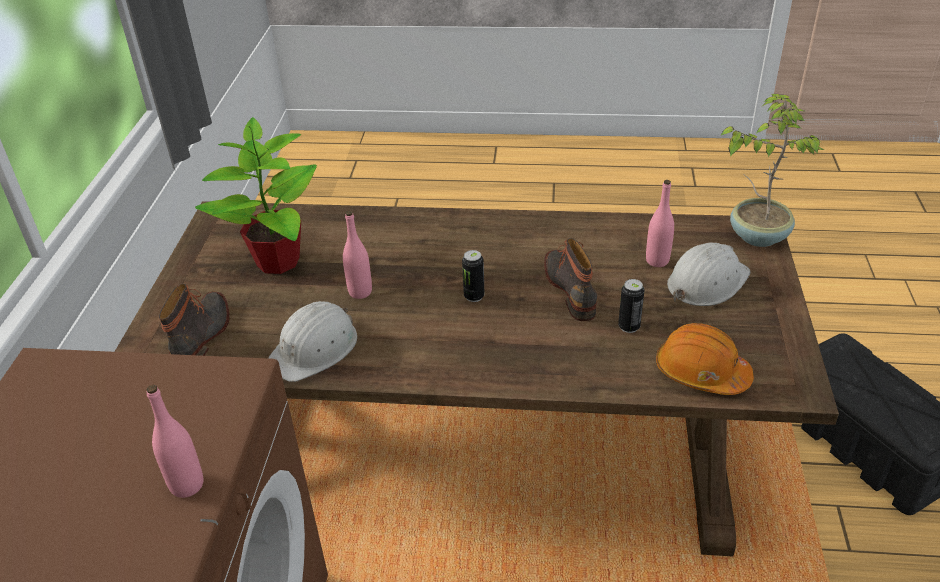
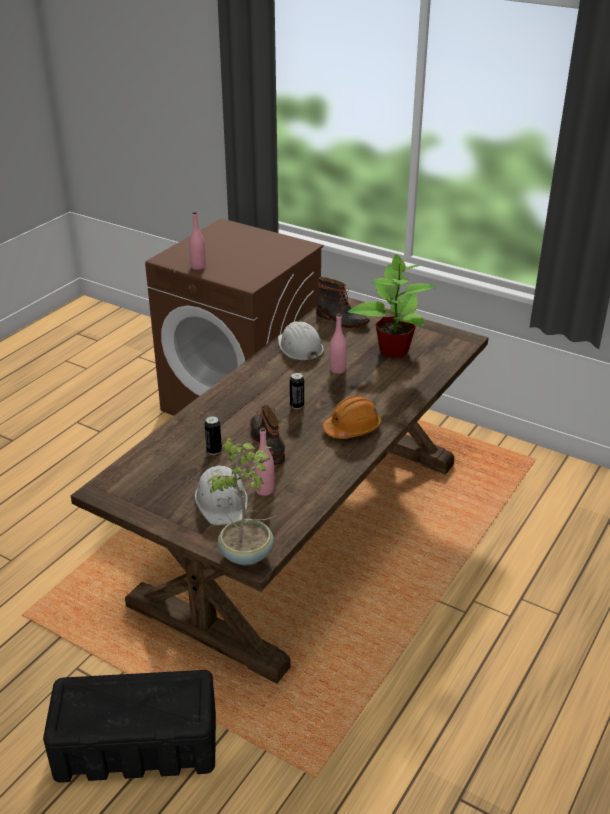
camera: 115 degrees right, 5 degrees down
boot [544,238,597,321] -> boot turned 120 degrees counterclockwise [250,405,285,465]
orange hard hat [656,323,754,395] -> orange hard hat moved to [322,396,381,439]

